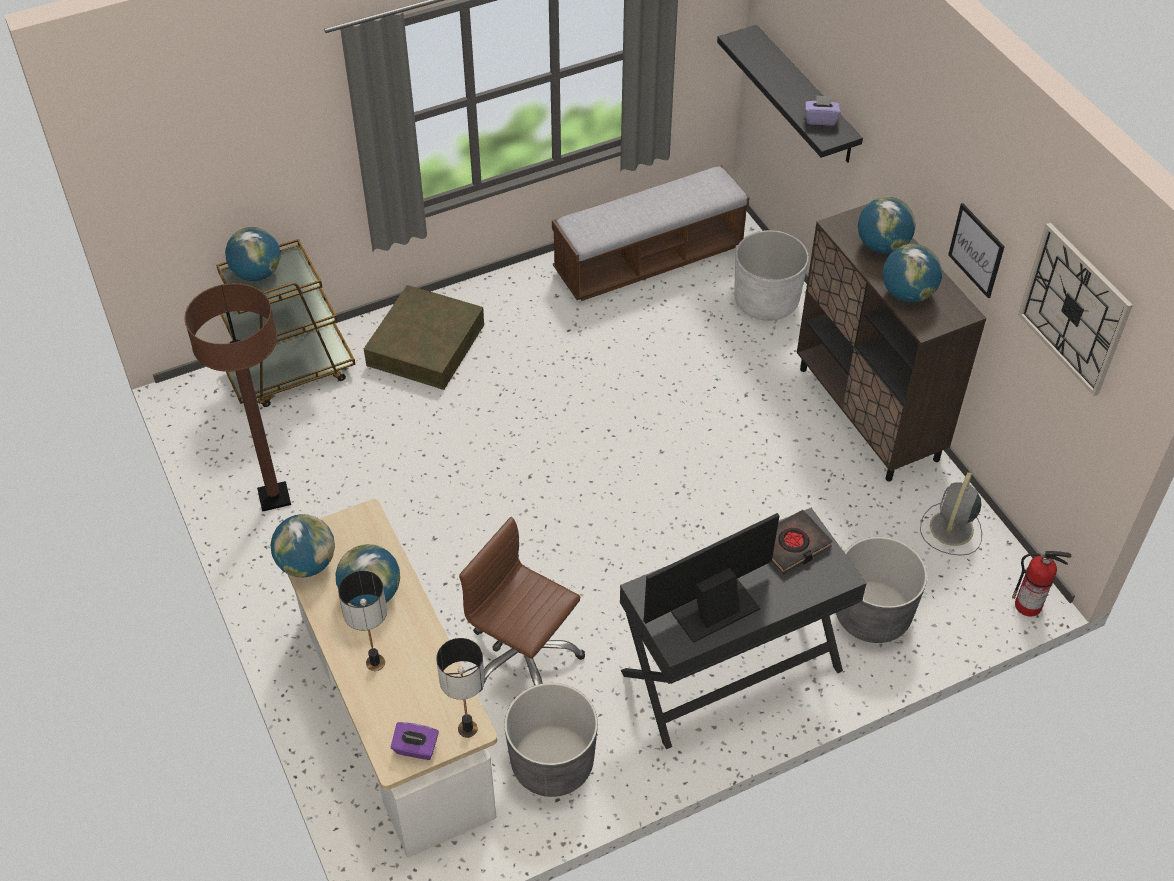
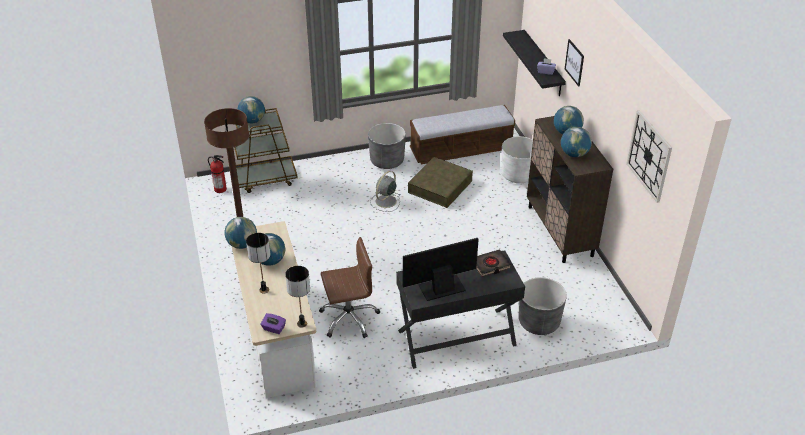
camera: 10 degrees right, 10 degrees down
brown storage box [364,285,484,390] -> brown storage box moved to [408,157,473,208]
brown office chair [459,517,585,692] -> brown office chair turned 120 degrees clockwise [319,237,380,338]
grey planter [504,683,598,797] -> grey planter moved to [368,123,406,169]
grey fan [920,472,982,556] -> grey fan moved to [371,171,400,212]
picture [948,203,1005,298] -> picture moved to [565,39,584,87]
fire extinguisher [1012,551,1071,617] -> fire extinguisher moved to [208,155,227,193]

